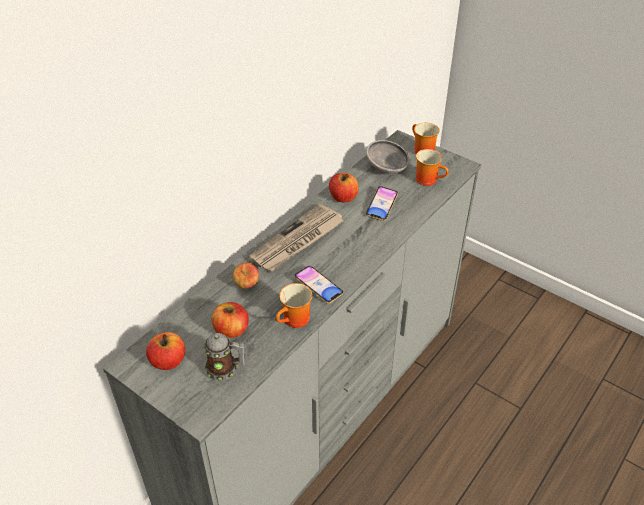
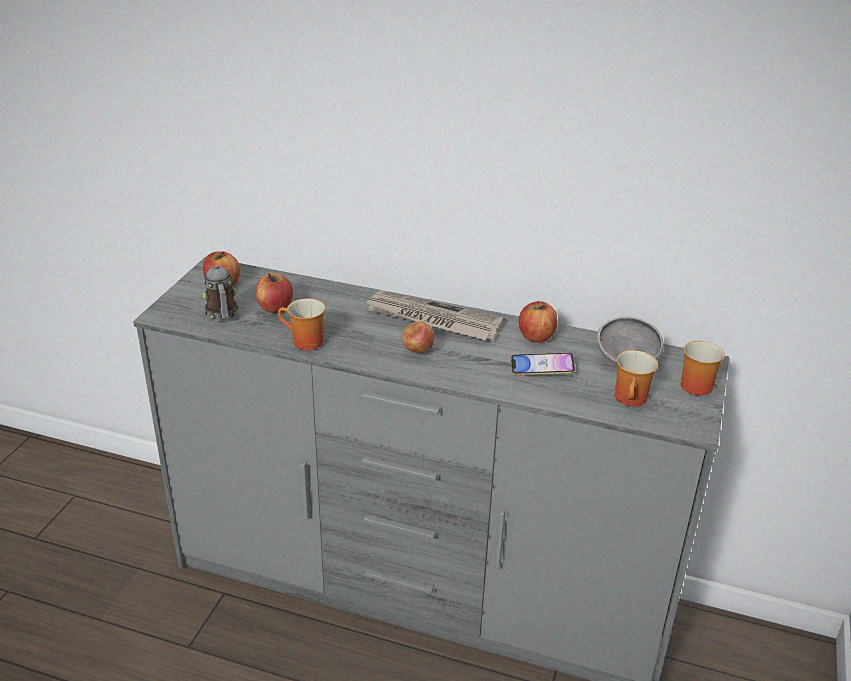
camera: 70 degrees right, 10 degrees down
apple [233,263,259,289] -> apple moved to [402,322,435,353]
phone [294,266,344,304] -> none

